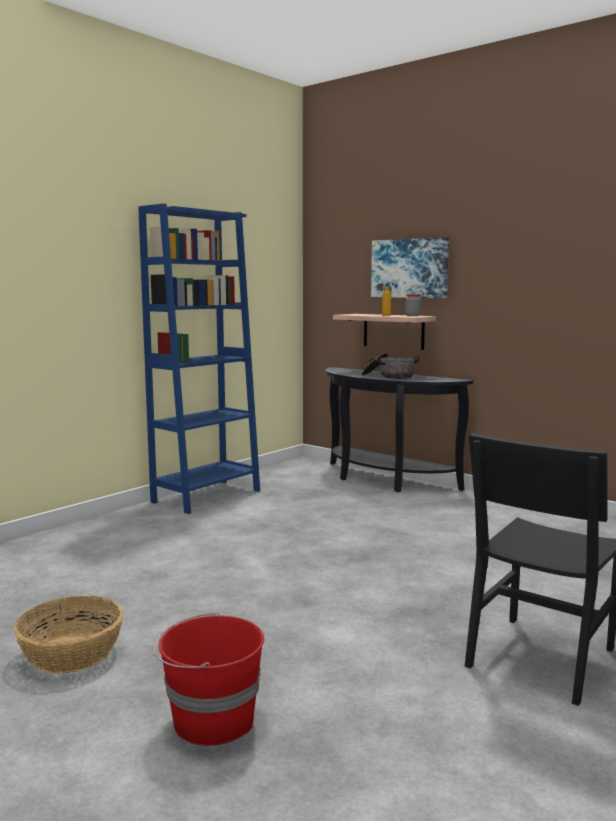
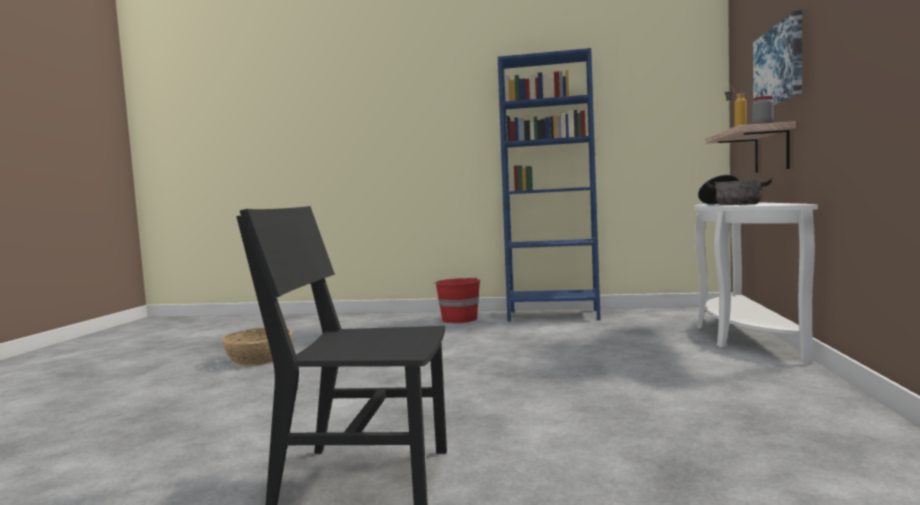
camera: 60 degrees right, 5 degrees down
red bucket [154,612,264,746] -> red bucket moved to [434,277,480,323]
black console table [325,367,473,492] -> white console table [695,202,818,364]

